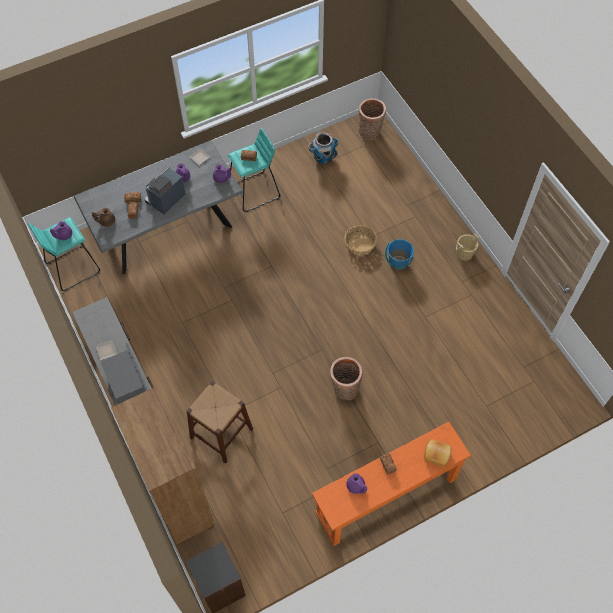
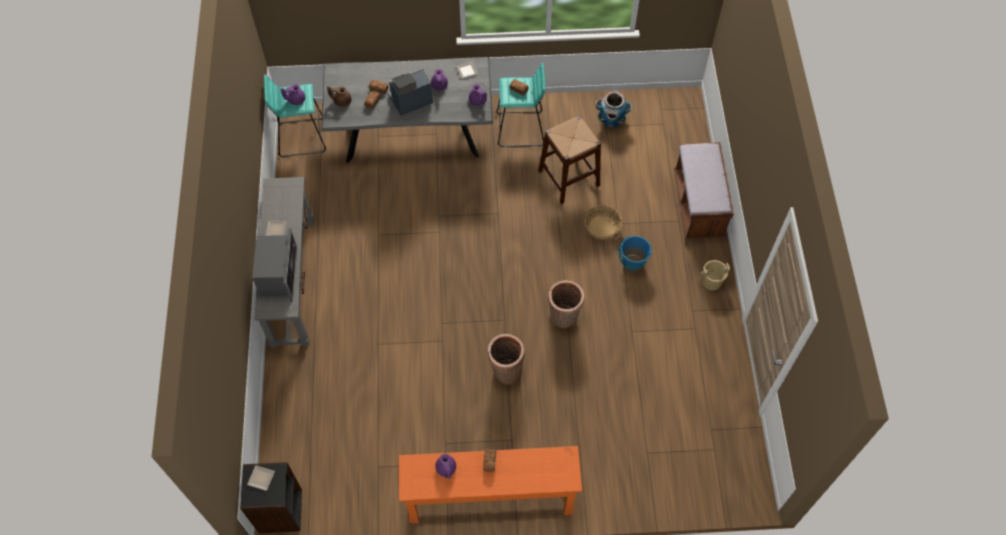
camera: 25 degrees right, 0 degrees up
brown bookcase [111,387,215,546] -> none
brown stool [186,381,253,464] -> brown stool moved to [538,115,601,204]
basket [358,98,386,141] -> basket moved to [548,280,584,328]
bread [424,439,451,467] -> none
none -> plate [247,465,275,491]
none -> brown bench [674,142,734,239]

